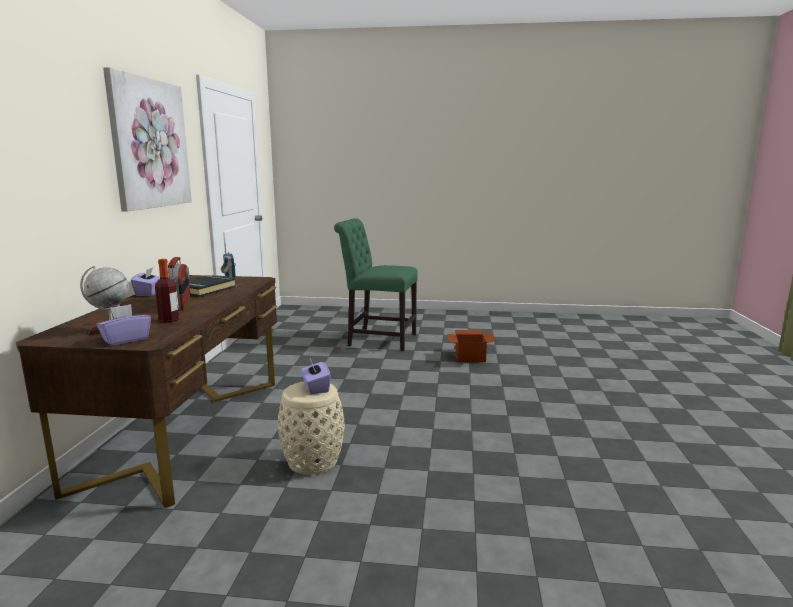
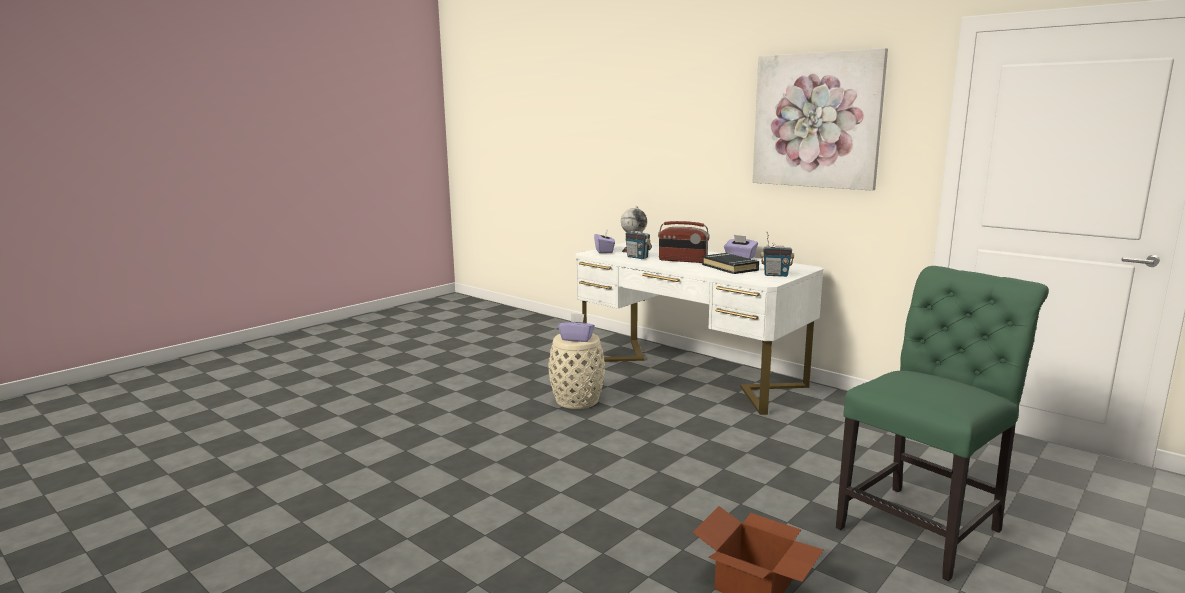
camera: 125 degrees right, 0 degrees up
brown desk [16,275,277,508] -> white desk [576,242,824,415]
bottle [155,259,179,323] -> radio [625,218,652,259]

